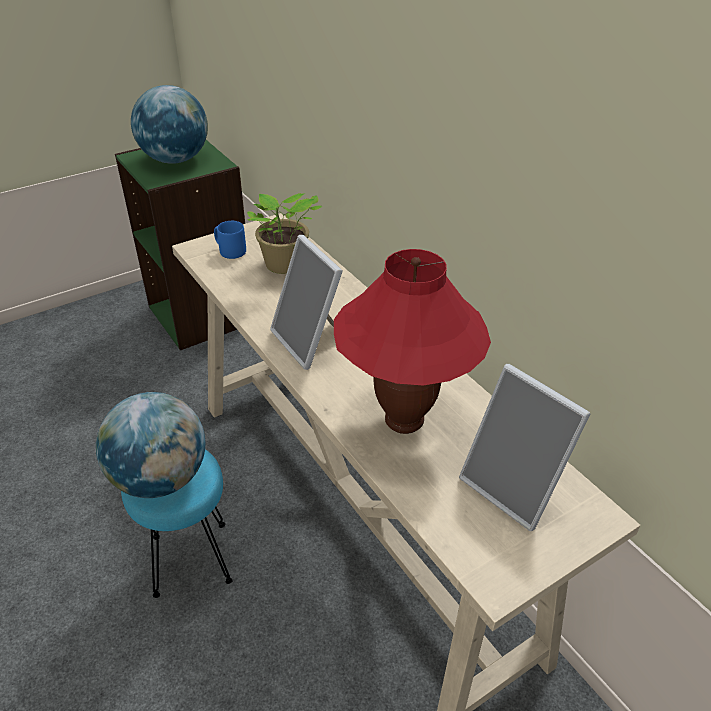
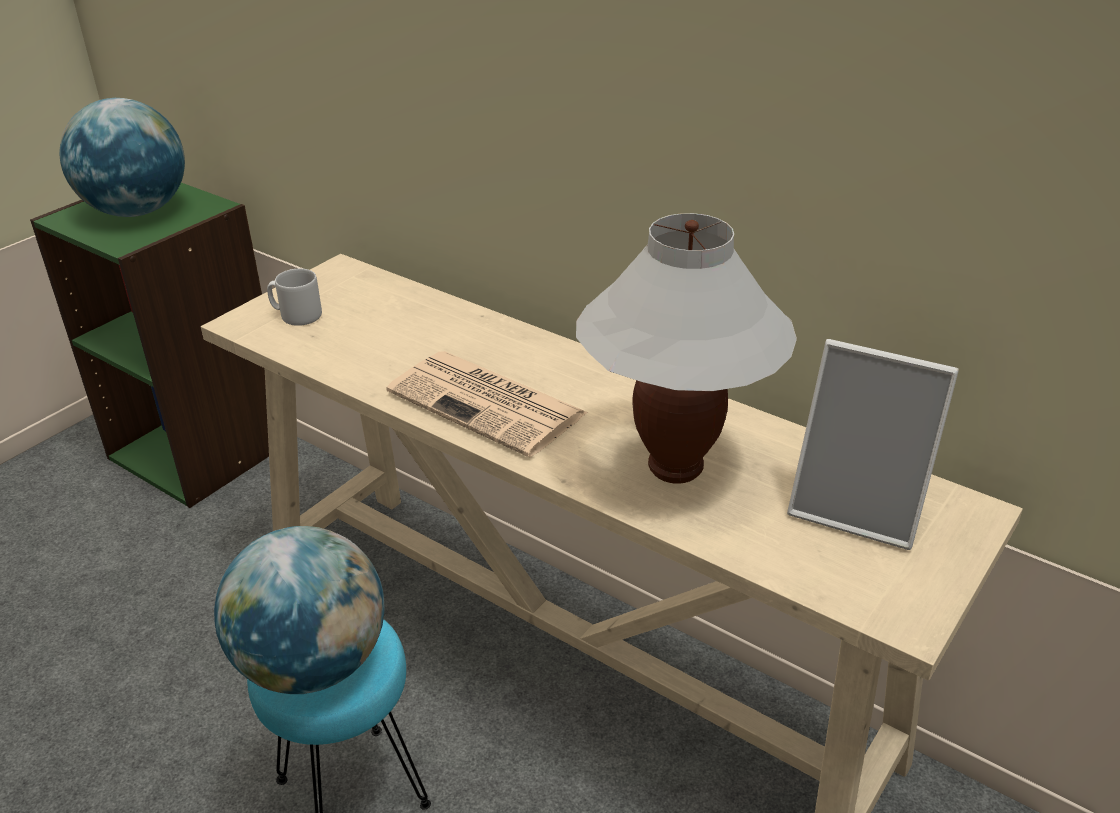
camera: 20 degrees left, 5 degrees down
blue mug [214,221,246,259] -> grey mug [267,268,322,326]
potted plant [247,193,322,274] -> none
picture frame [270,235,343,370] -> newspaper [387,351,588,457]
red table lamp [334,249,491,434] -> white table lamp [576,213,797,484]

